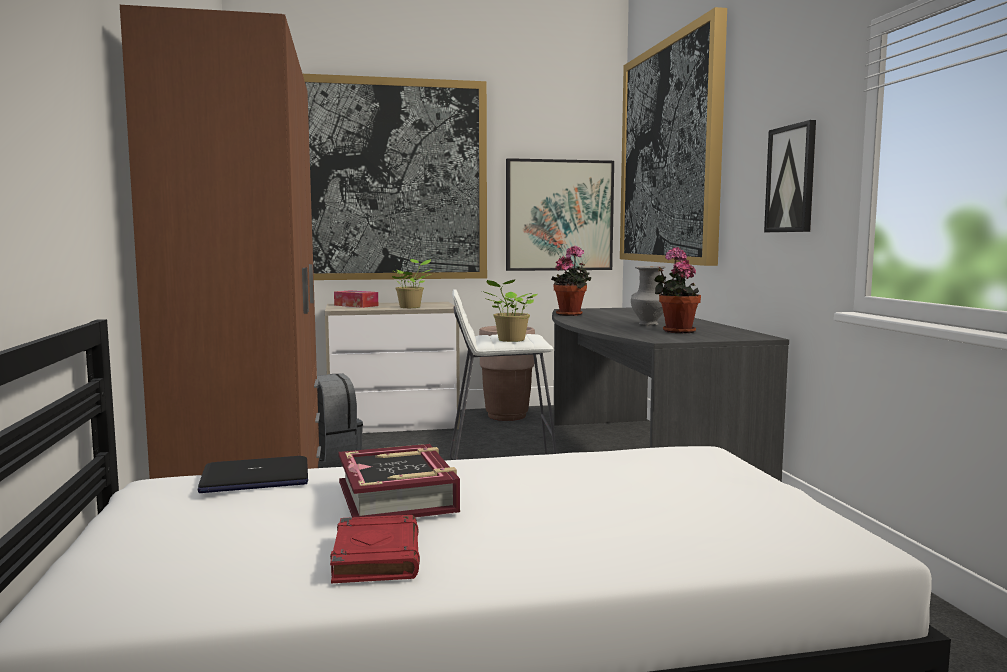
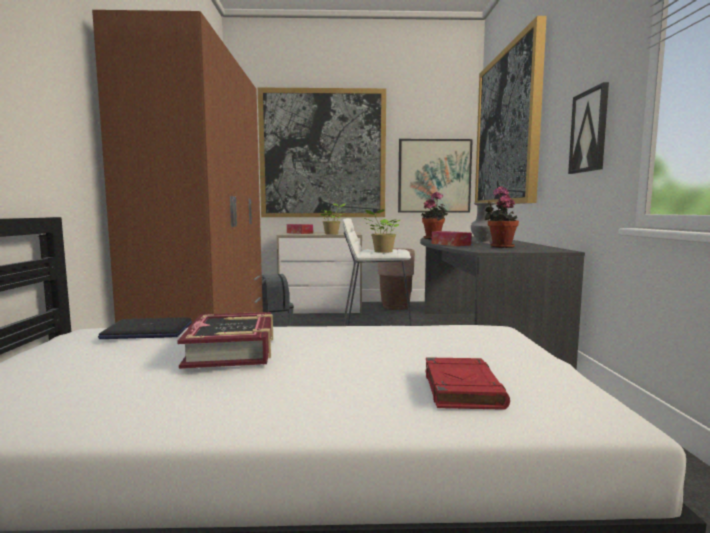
camera: 10 degrees right, 0 degrees up
red book [330,515,420,584] -> red book moved to [425,357,510,410]
none -> tissue box [432,231,472,246]

